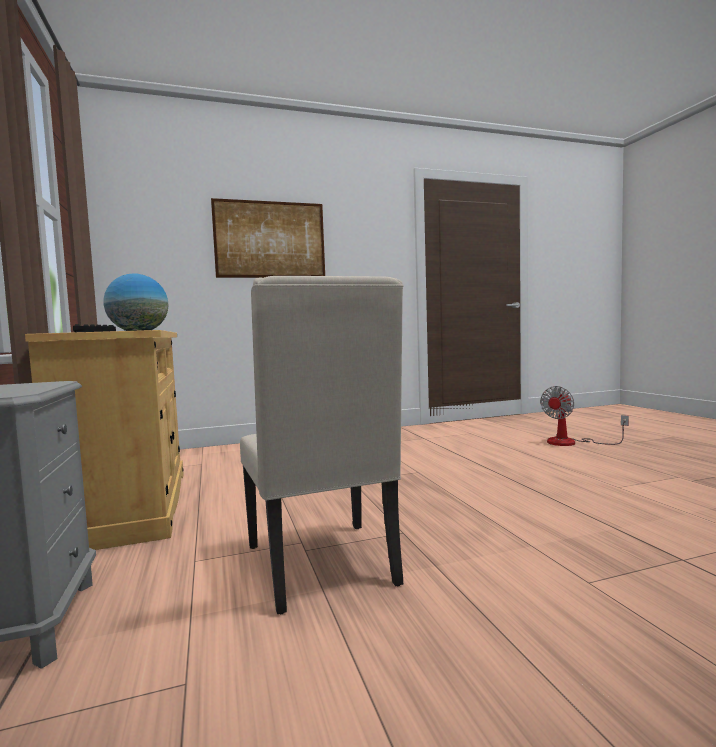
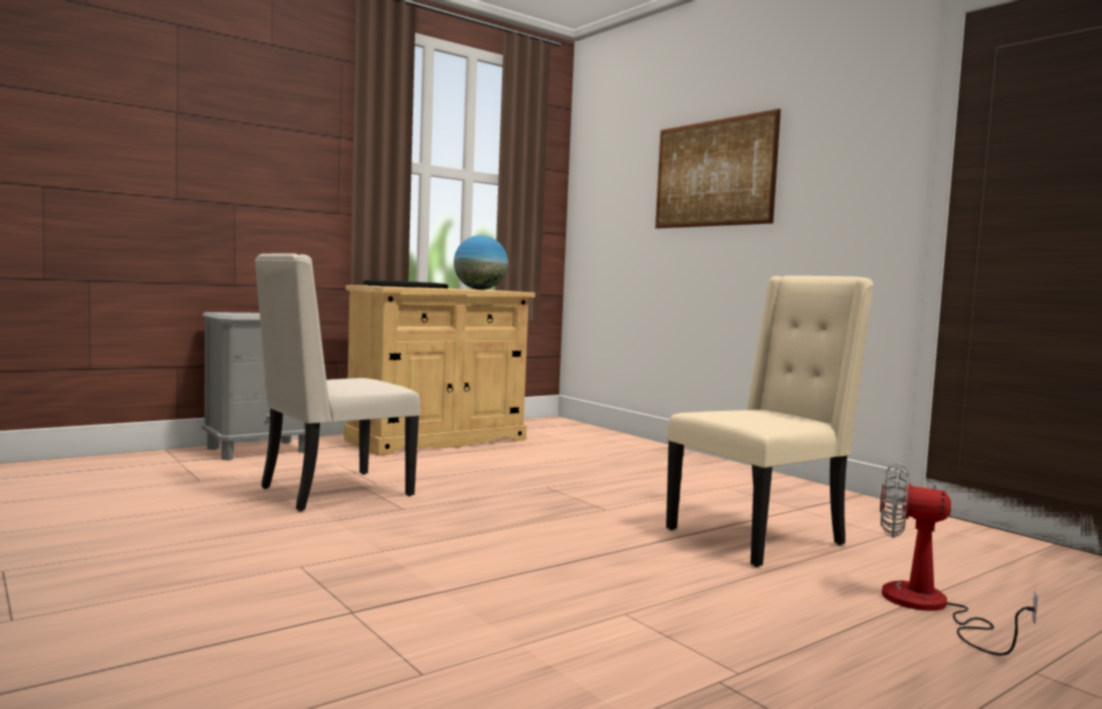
camera: 70 degrees right, 0 degrees up
none -> beige chair [666,276,874,567]

